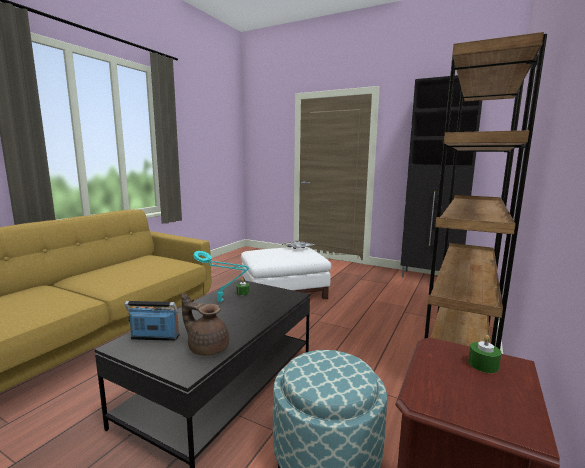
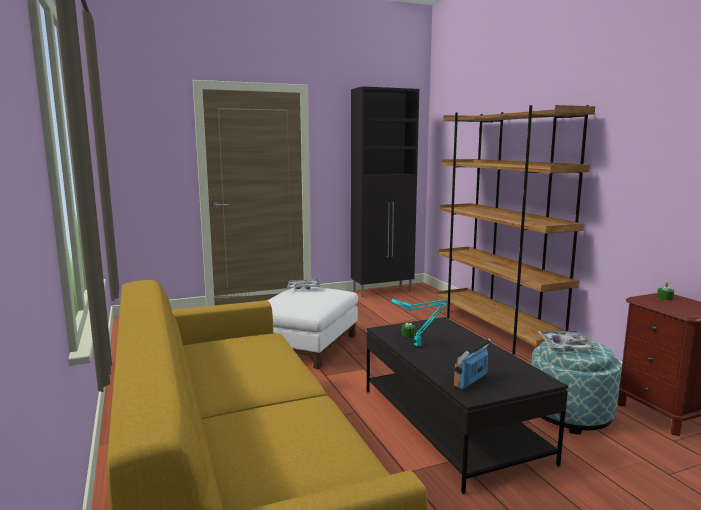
camera: 50 degrees left, 0 degrees up
brown teapot [182,293,229,356] -> none
none -> tray [538,331,596,351]

